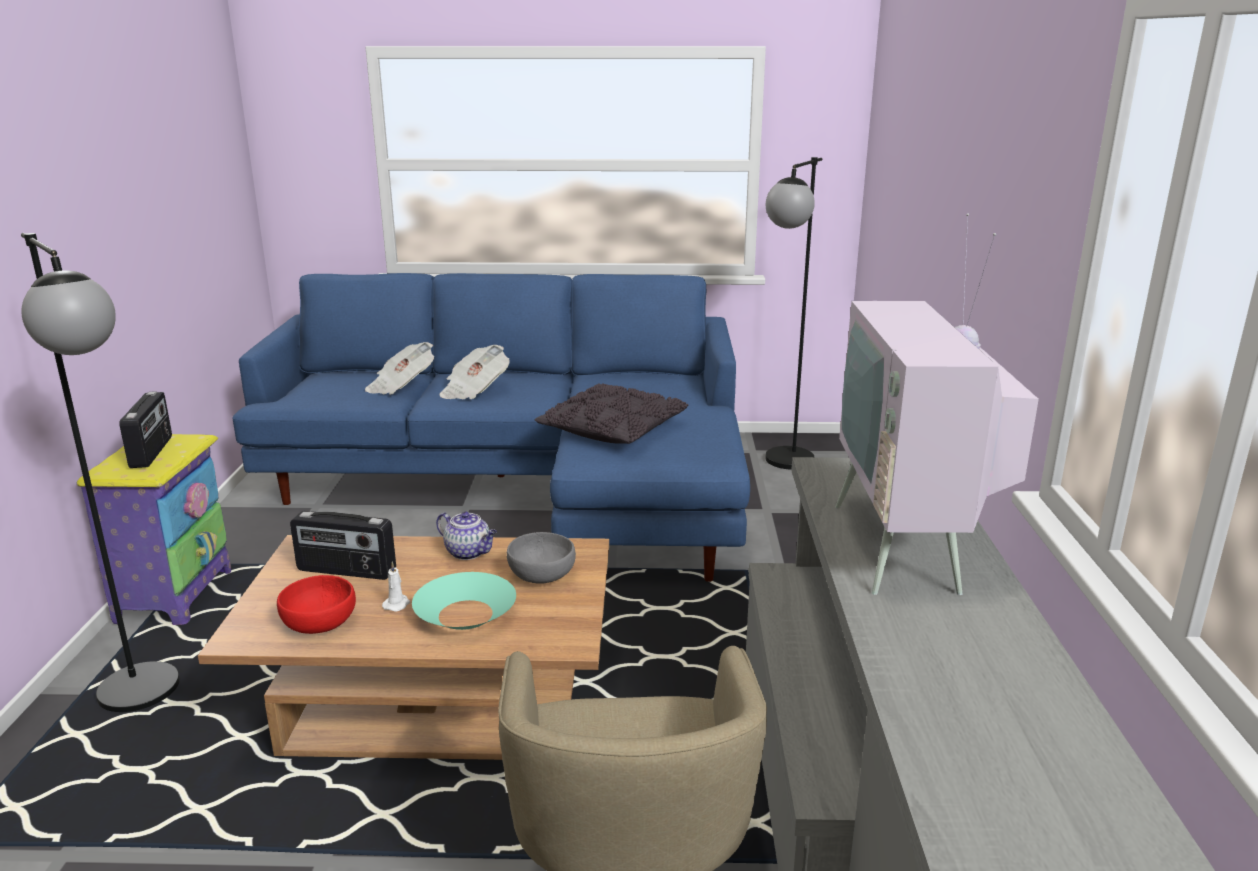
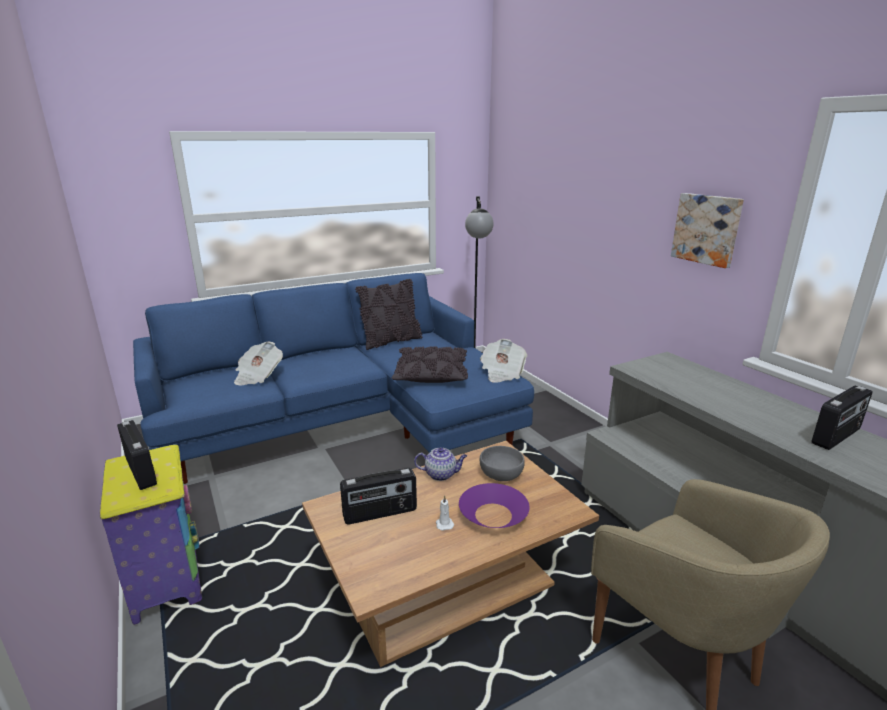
camera: 30 degrees left, 0 degrees up
black floor lamp [21,233,180,712] -> none
red bowl [277,575,356,634] -> none
turquoise bowl [412,572,516,630] -> purple bowl [459,483,530,528]
newspaper [439,345,510,399] -> newspaper moved to [480,339,527,383]
television [835,213,1039,595] -> none
none -> black pillow [355,279,422,350]
none -> picture [671,193,744,268]
none -> radio [811,386,872,450]

